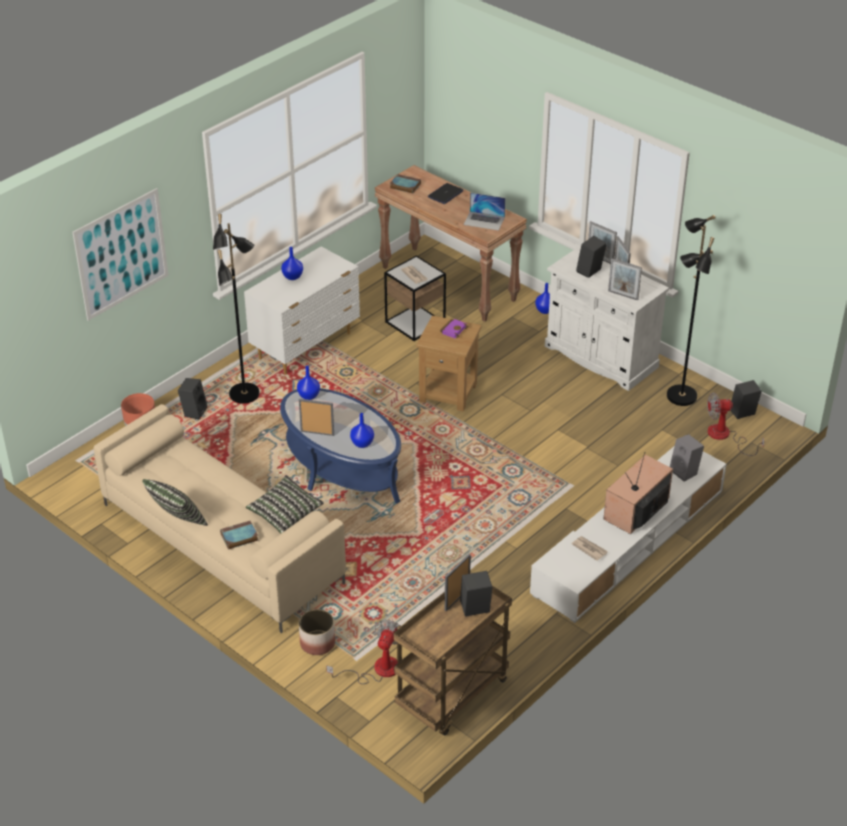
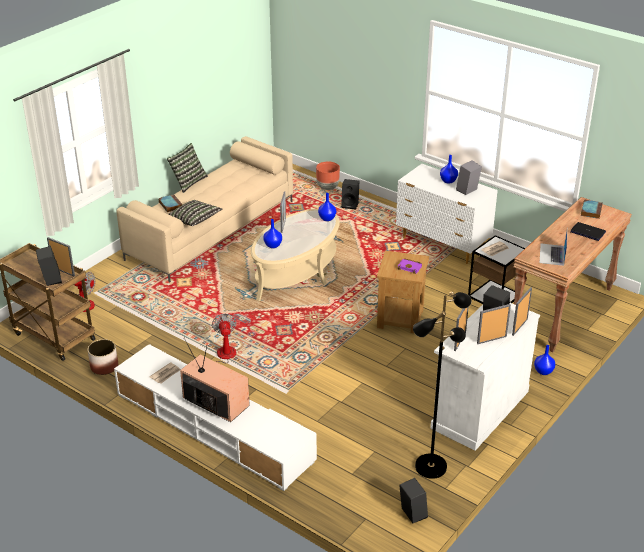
camera: 85 degrees right, 5 degrees down
picture [72,188,169,321] -> none
black floor lamp [213,214,260,404] -> none
blue coffee table [280,388,401,504] -> beige coffee table [251,209,340,301]
planter [299,609,335,655] -> planter moved to [88,339,118,375]
grey speaker [670,434,704,482] -> grey speaker moved to [456,160,482,195]
fan [707,392,765,456] -> fan moved to [190,313,237,363]

